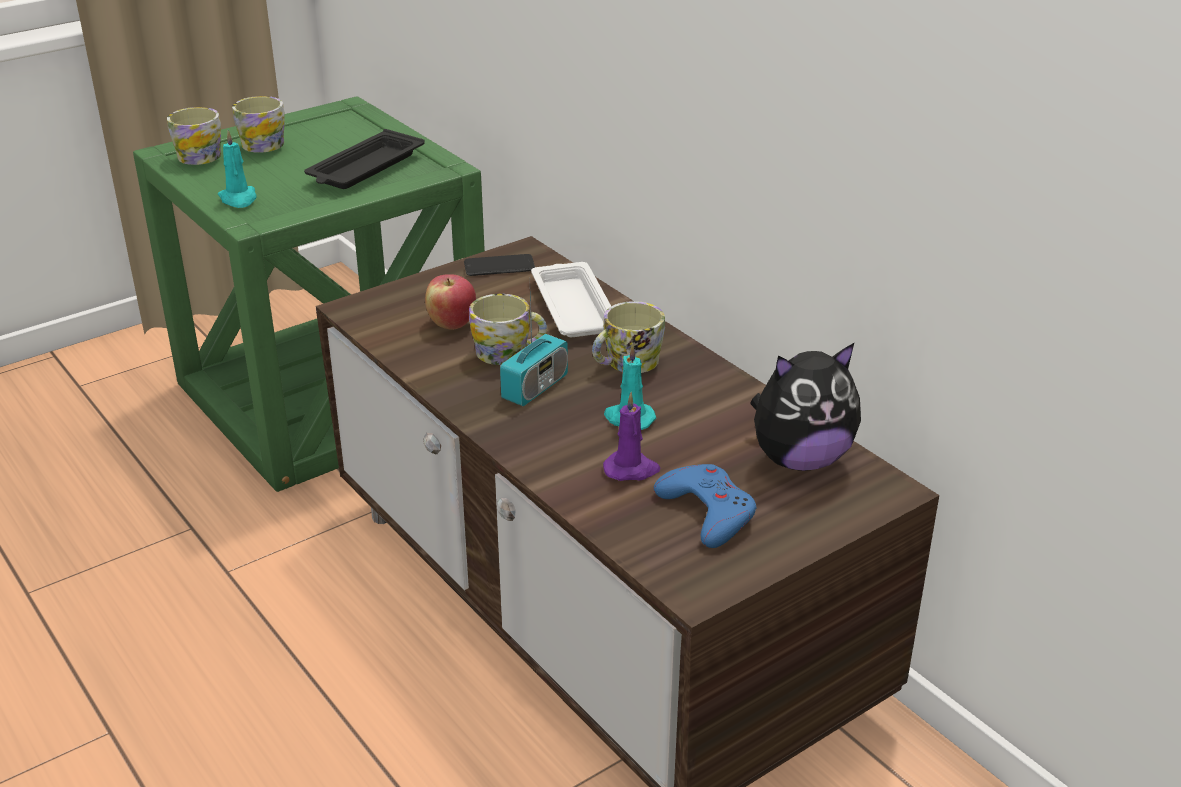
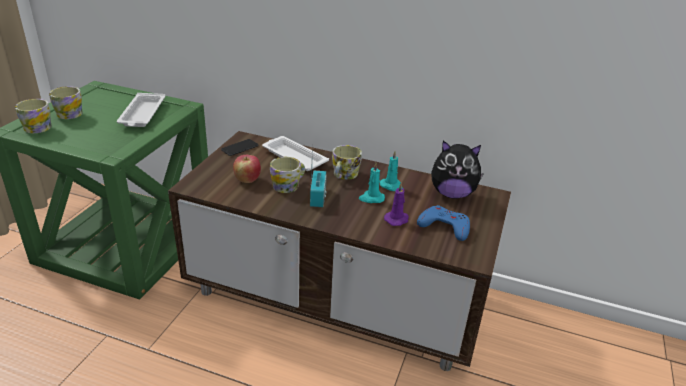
camera: 35 degrees left, 0 degrees up
turquoise candle [218,130,257,208] -> turquoise candle moved to [380,151,403,191]
black tray [304,129,425,189] -> white tray [117,93,165,127]
plush toy [750,342,861,471] -> plush toy turned 60 degrees clockwise [431,141,484,199]

